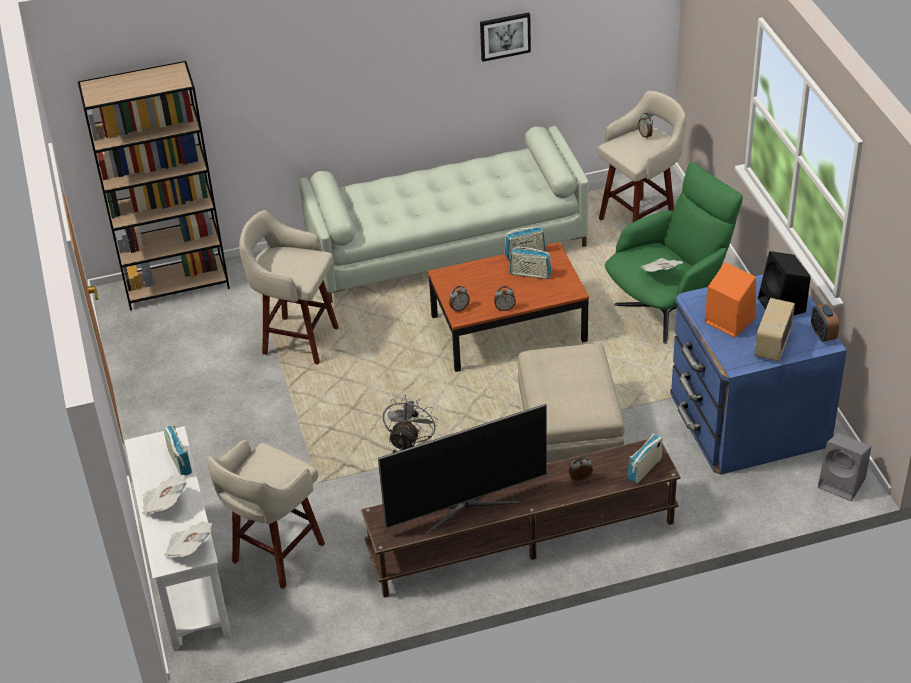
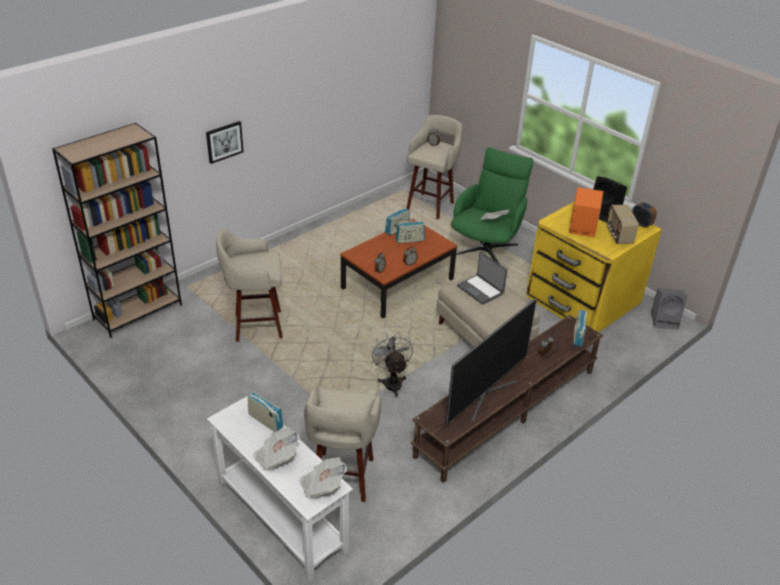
camera: 30 degrees left, 5 degrees down
white sofa [299,126,589,303] -> none
picture [480,12,531,62] -> picture moved to [206,121,244,164]
blue dresser [670,274,847,475] -> yellow dresser [526,201,662,332]
none -> laptop [457,252,507,305]

